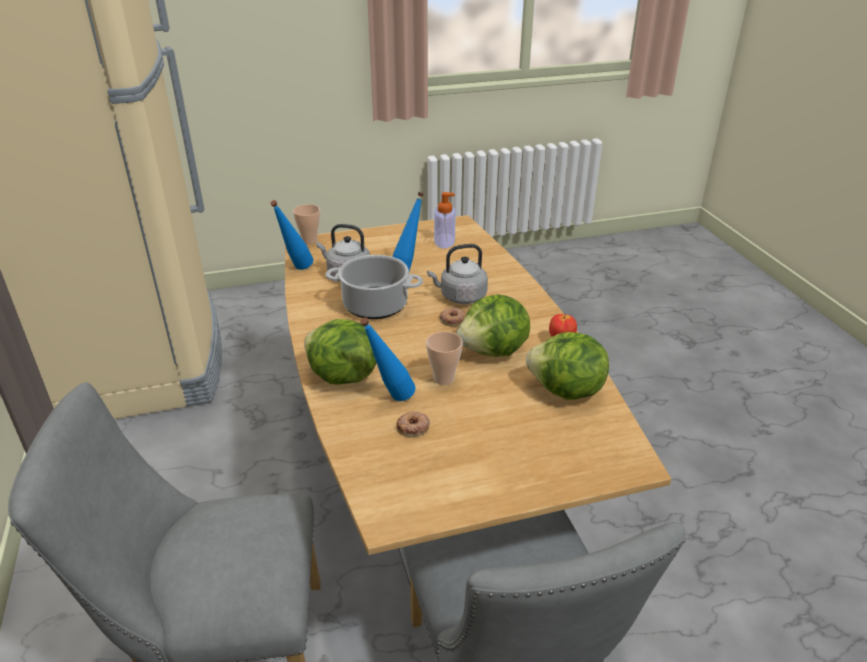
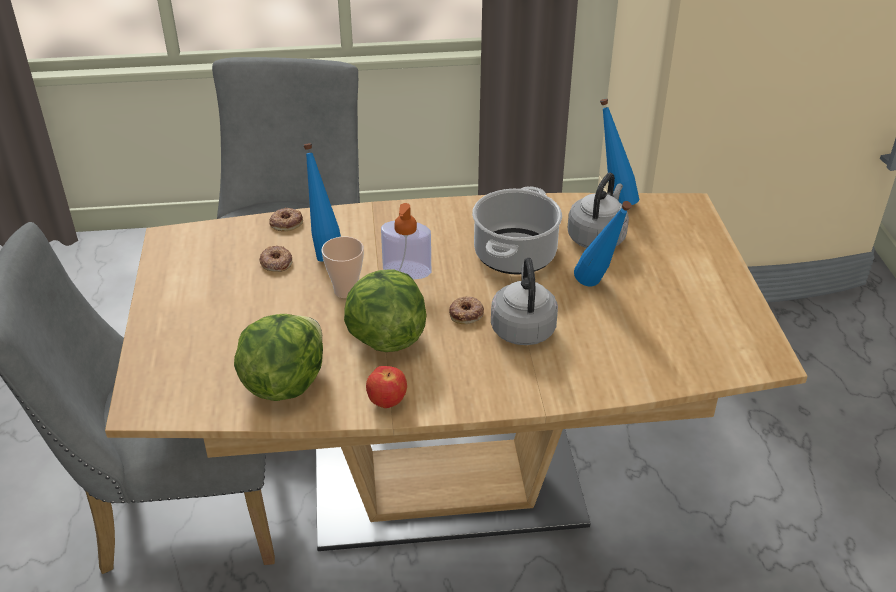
camera: 100 degrees right, 5 degrees up
cup [293,204,320,245] -> none
lettuce [304,319,376,385] -> none
soap dispenser [434,192,456,249] -> soap dispenser moved to [381,203,431,279]
none -> donut [269,208,303,231]

